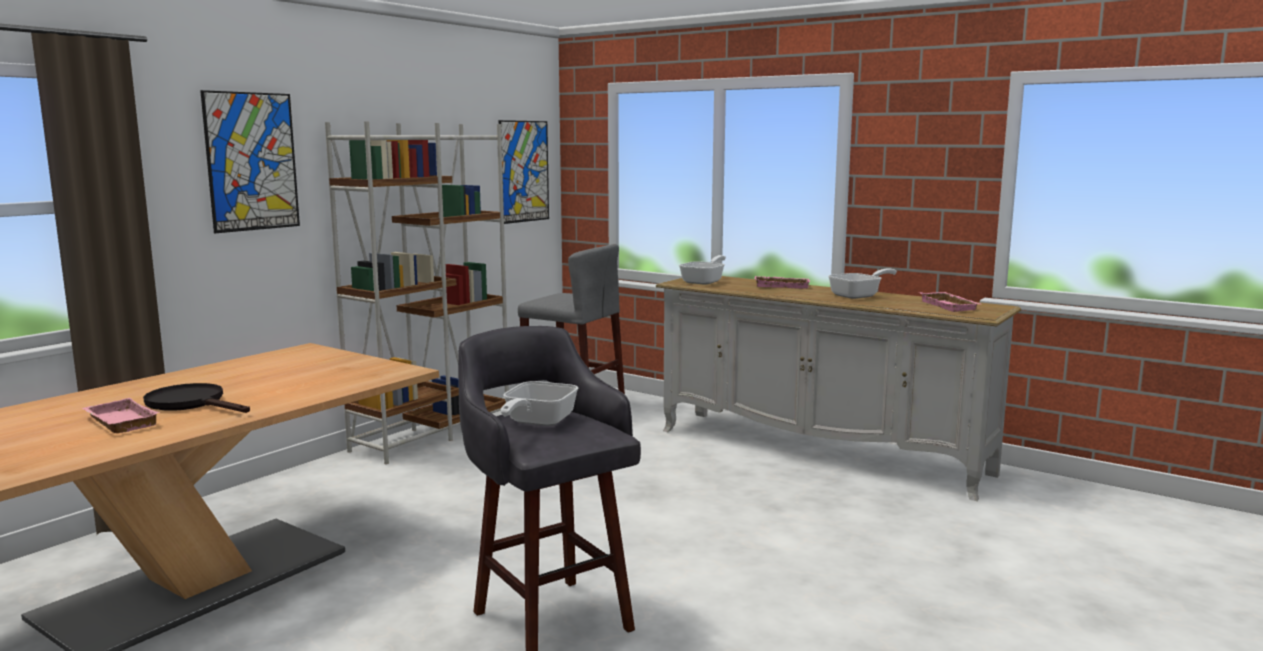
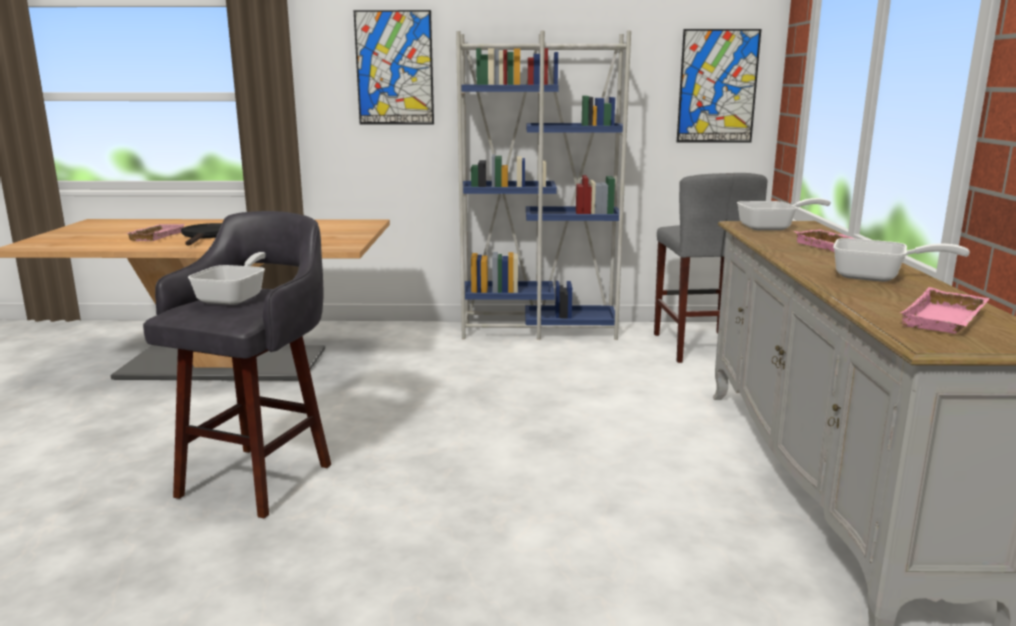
camera: 55 degrees right, 5 degrees up
brown bookcase [325,122,509,464] -> blue bookcase [456,31,631,340]
frying pan [500,381,578,426] -> frying pan turned 120 degrees clockwise [188,252,266,305]

